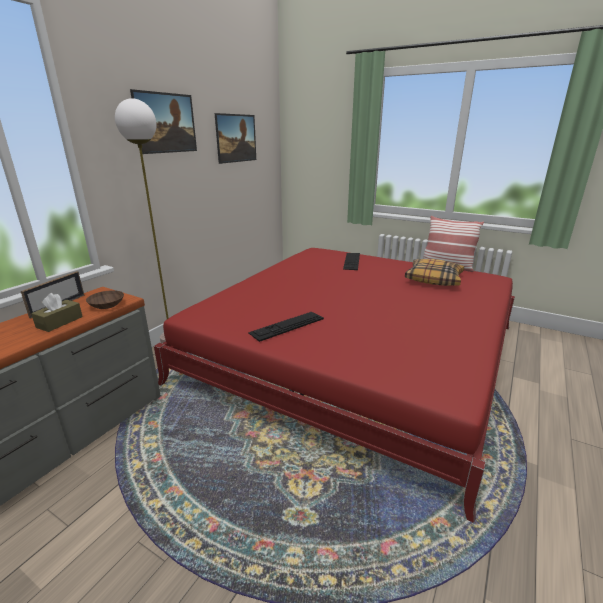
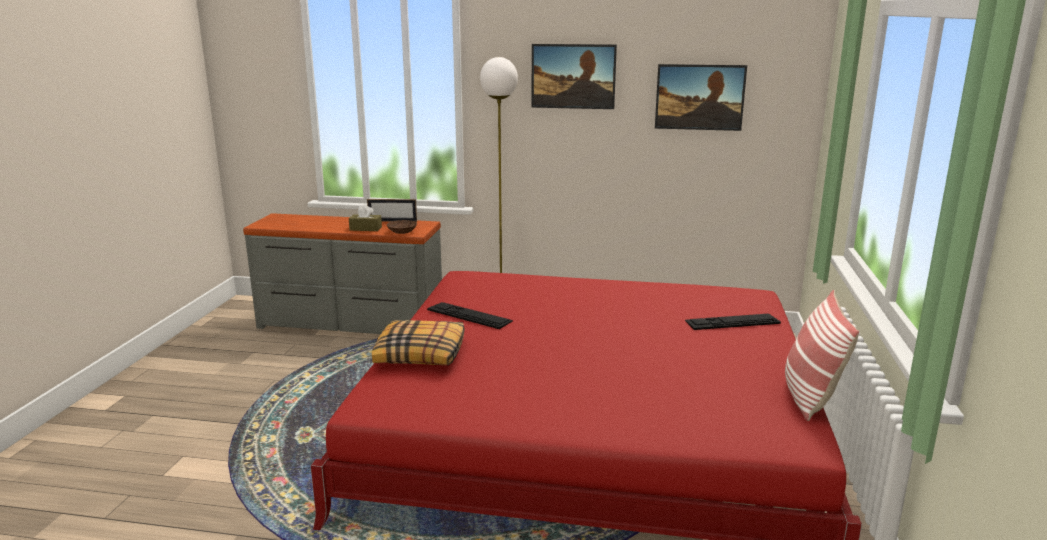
camera: 70 degrees right, 5 degrees down
pillow [405,259,464,286] -> pillow moved to [372,320,464,366]

